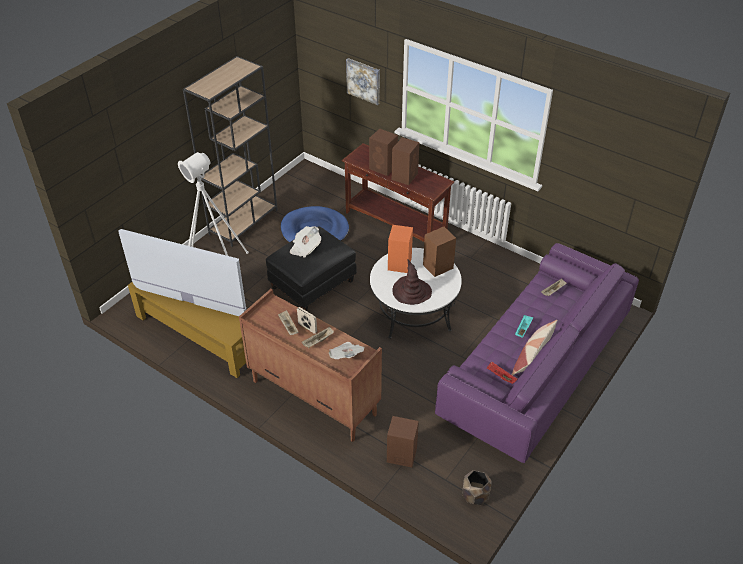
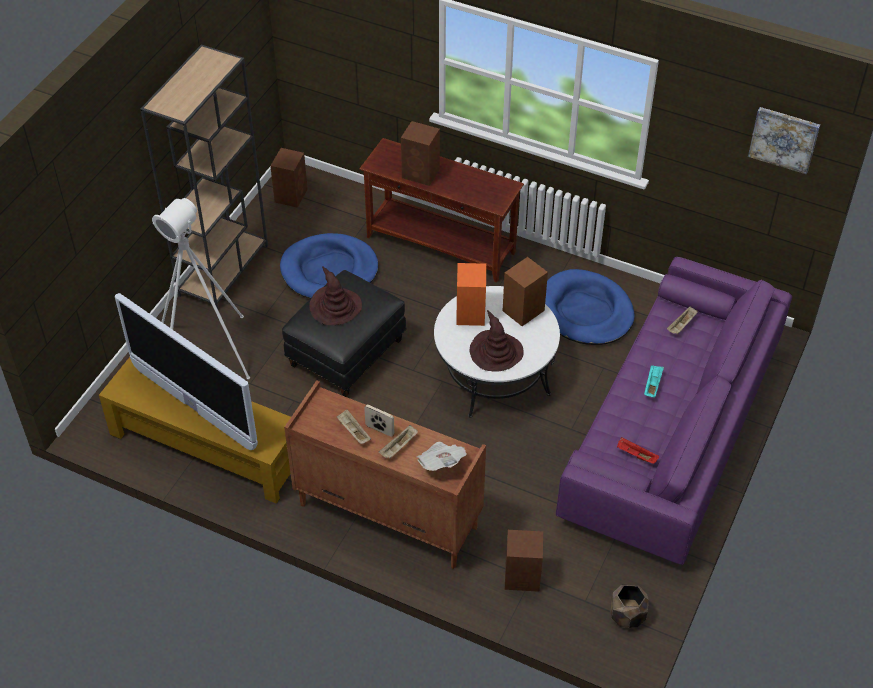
camera: 10 degrees left, 5 degrees up
television [118,229,246,316] -> television turned 150 degrees counterclockwise [115,293,258,450]
newspaper [290,226,321,258] -> brown hat [309,266,362,325]
picture [346,58,380,105] -> picture moved to [748,107,820,174]
brown speaker [392,137,419,185] -> brown speaker moved to [270,148,308,208]
pillow [511,320,558,376] -> none
none -> blue dog bed [545,269,635,345]

